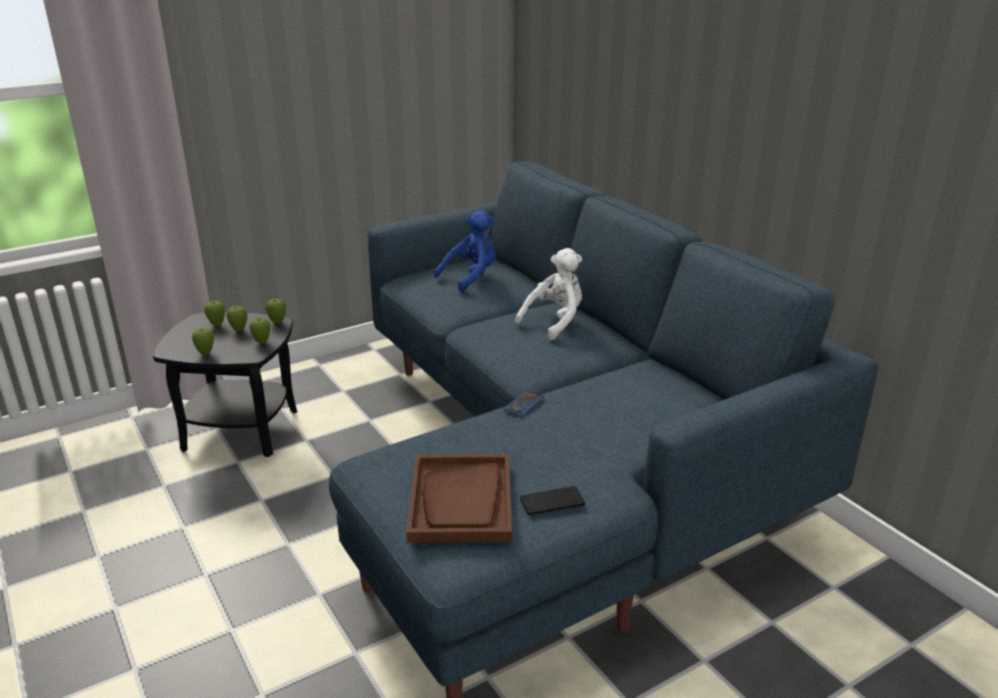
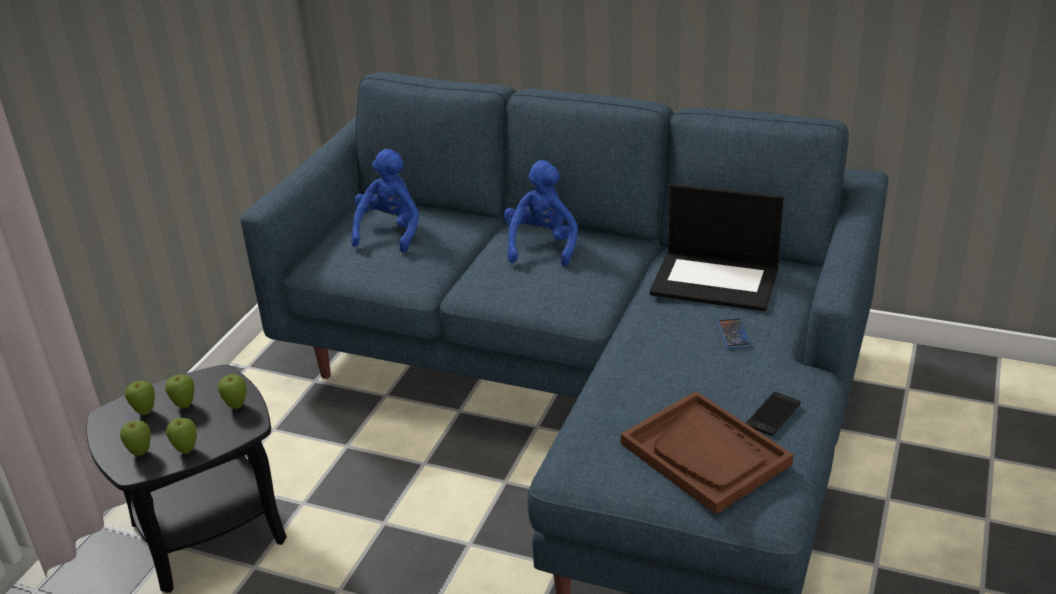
camera: 35 degrees left, 5 degrees up
apple [266,299,286,324] -> apple moved to [120,420,151,456]
phone [503,390,544,417] -> phone moved to [717,318,752,349]
white plush toy [515,248,582,340] -> blue plush toy [504,160,578,267]
none -> laptop [650,183,784,311]

